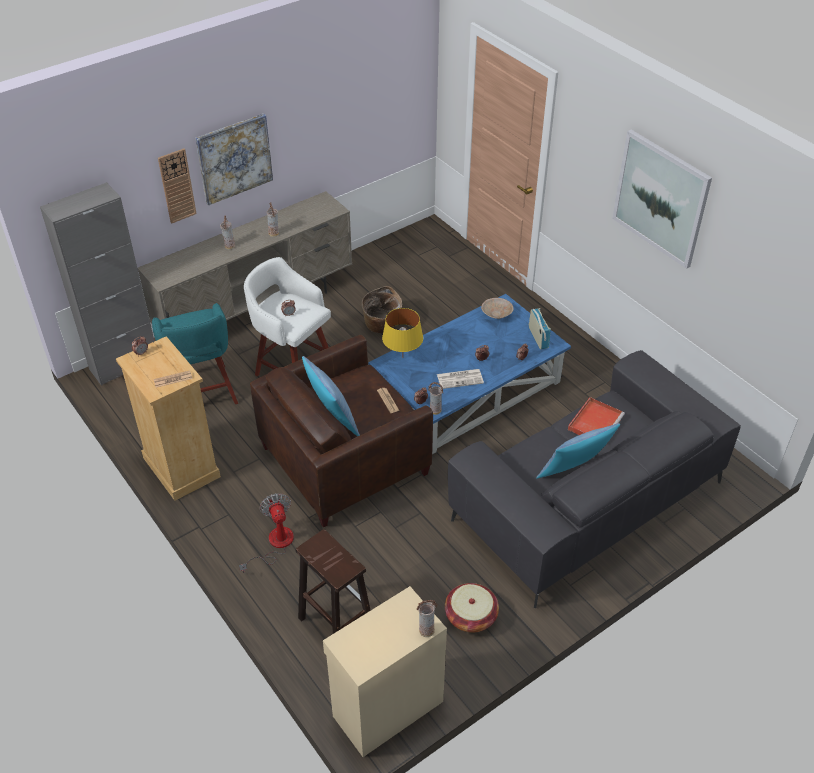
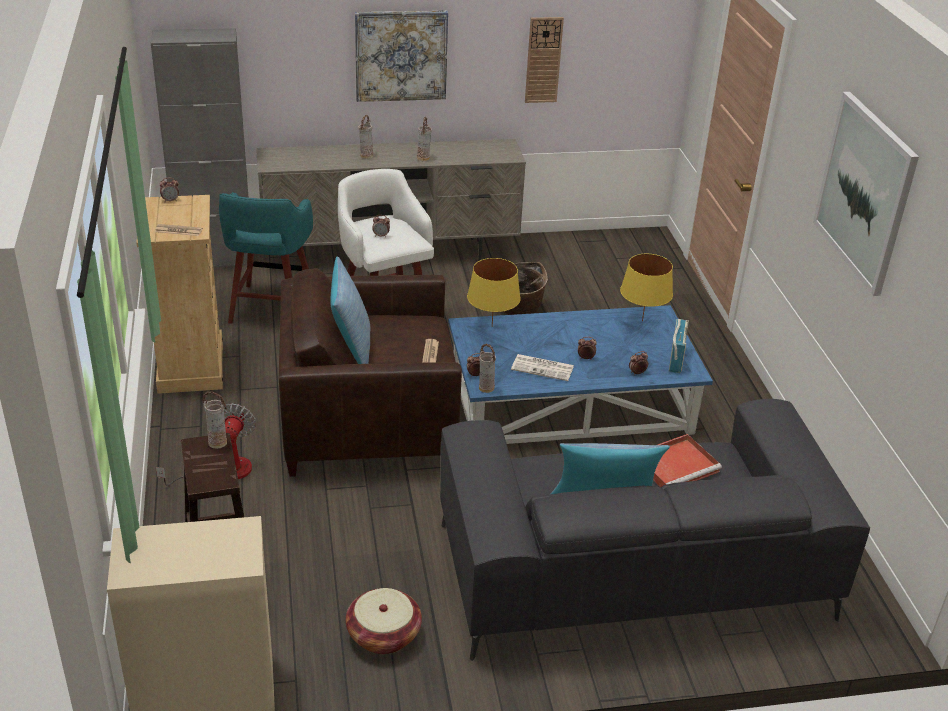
camera: 25 degrees right, 10 degrees down
wall clock [158,148,197,224] -> wall clock moved to [525,17,564,103]
vase [416,600,438,637] -> vase moved to [203,391,227,449]
beige bowl [481,298,513,319] -> yellow table lamp [620,254,673,322]

